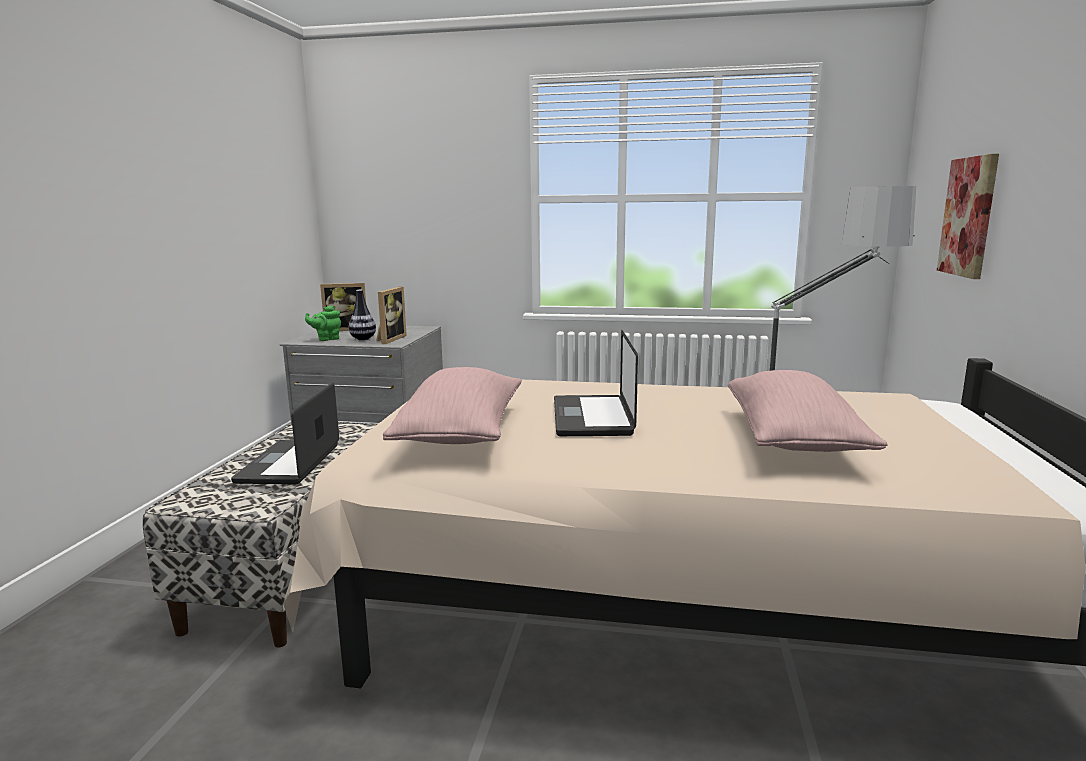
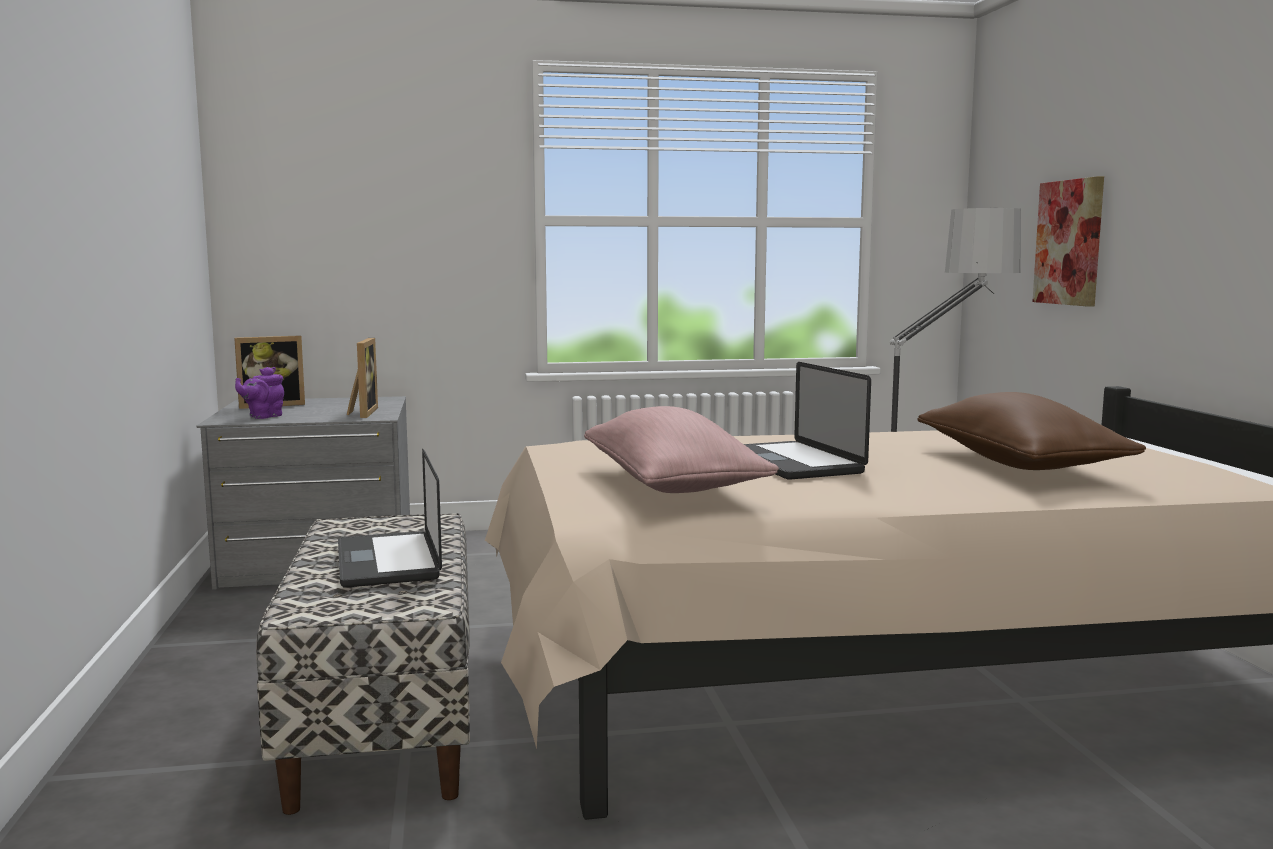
camera: 20 degrees left, 5 degrees down
green teapot [305,306,341,341] -> purple teapot [235,367,284,419]
vase [349,290,376,340] -> none
pink pillow [728,370,888,452] -> brown pillow [917,392,1146,470]

